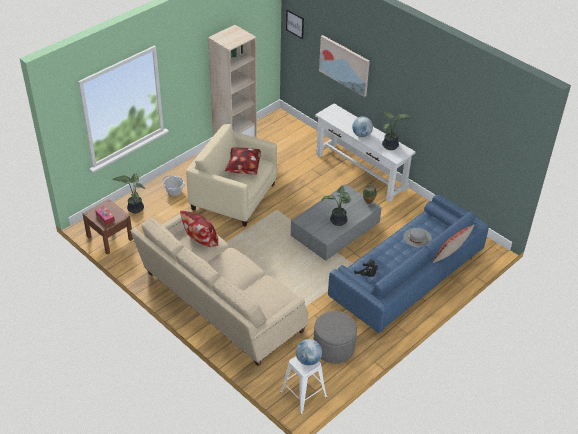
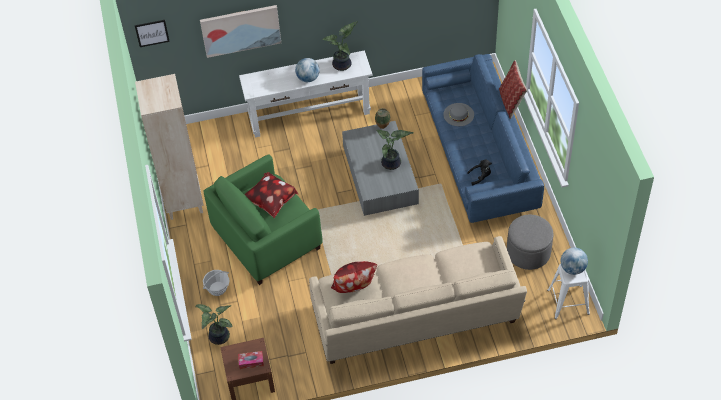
camera: 55 degrees left, 10 degrees up
beige armchair [186,124,277,227] -> green armchair [203,154,323,285]

